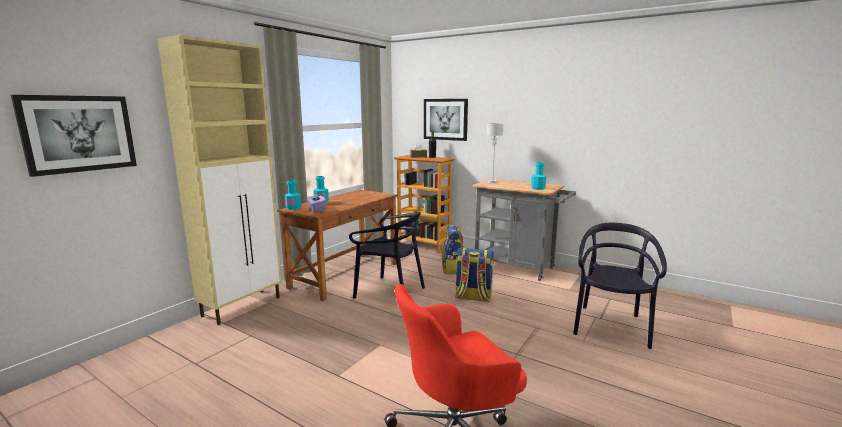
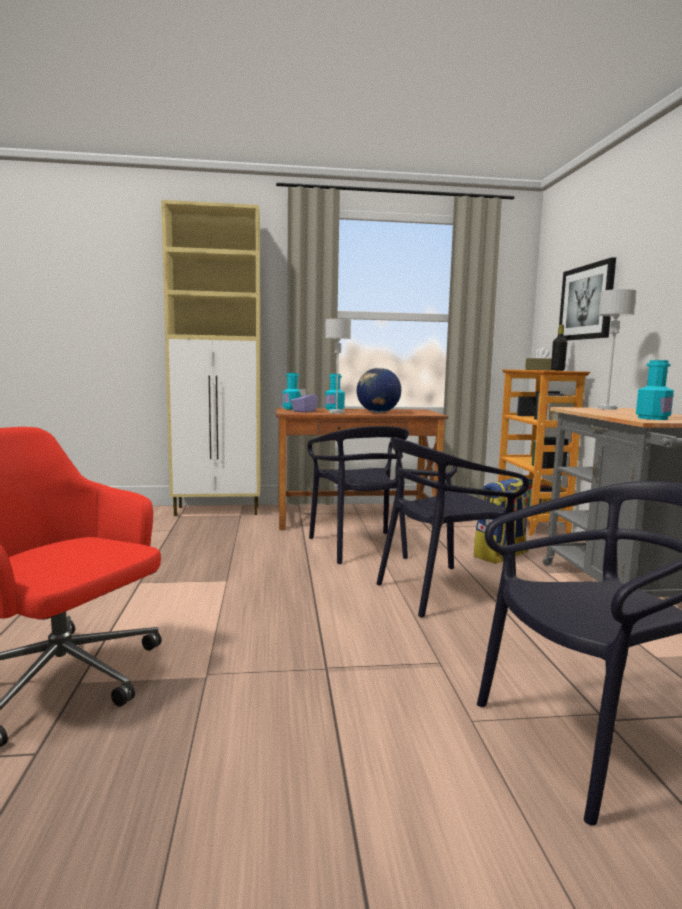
camera: 50 degrees right, 5 degrees down
picture [11,95,137,177] -> none
backpack [455,248,494,302] -> black chair [376,437,529,618]
none -> grey table lamp [325,319,351,414]
none -> globe [357,368,401,413]

